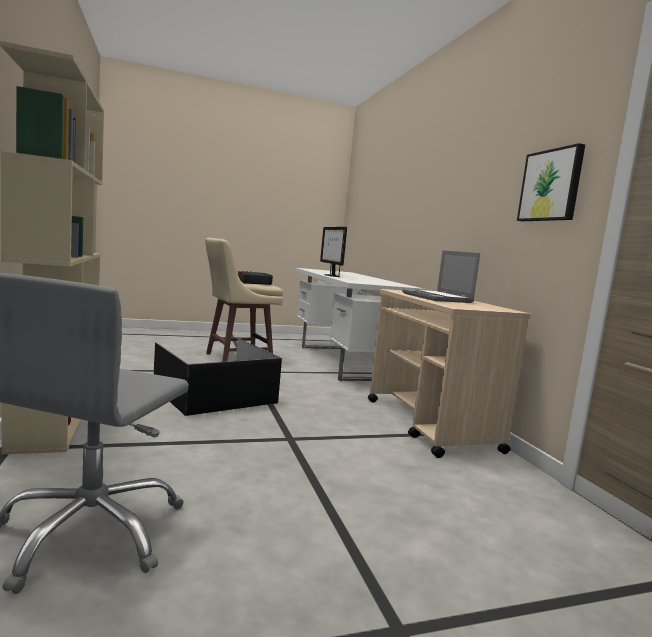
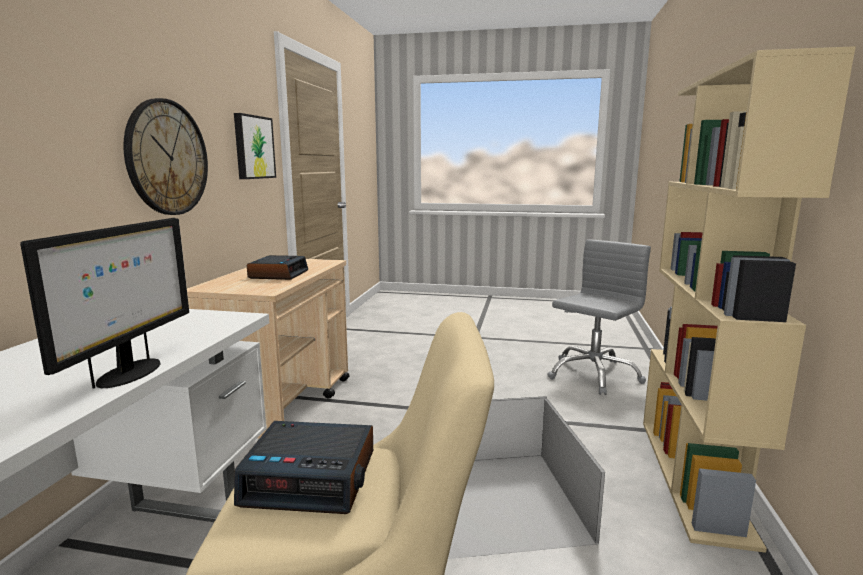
camera: 150 degrees left, 5 degrees up
laptop [402,250,480,303] -> alarm clock [247,255,308,280]
none -> wall clock [123,98,208,215]

